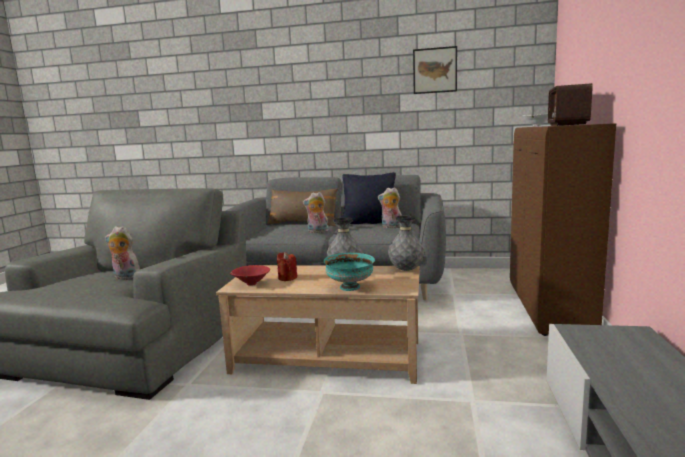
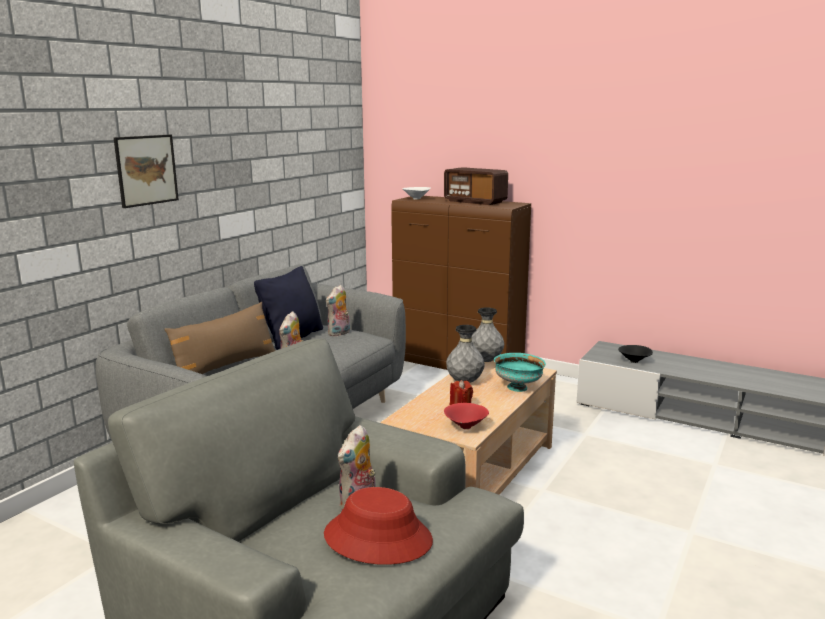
camera: 70 degrees left, 5 degrees up
picture [413,46,457,94] -> picture moved to [114,135,179,208]
none -> red hat [324,487,433,565]
none -> black bowl [618,345,653,363]

